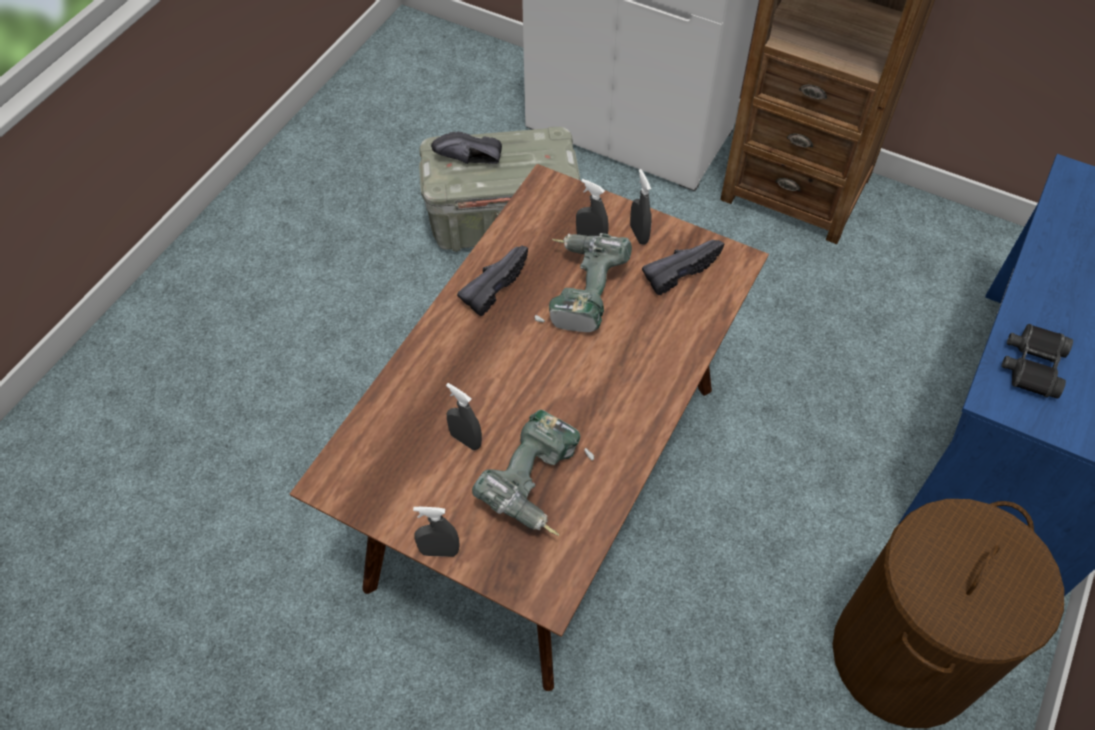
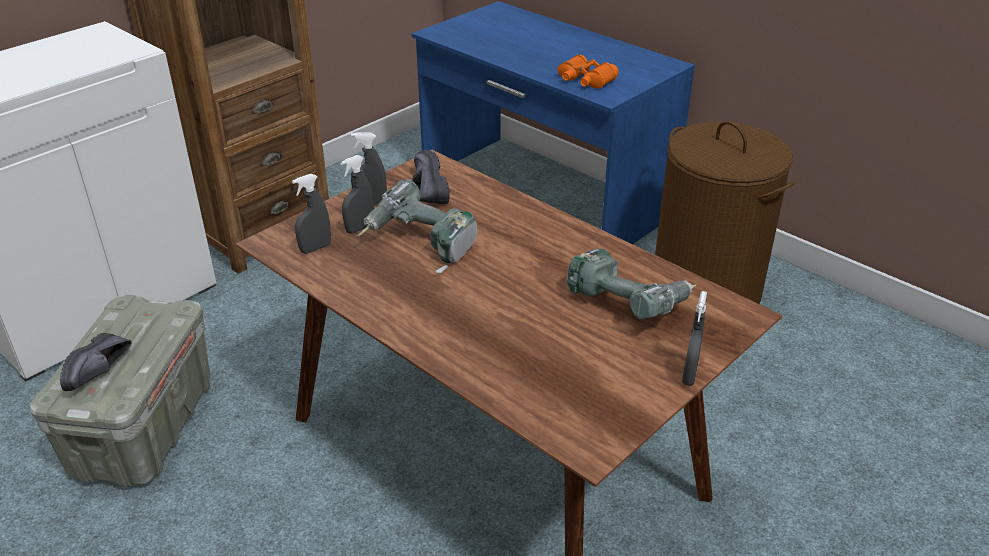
camera: 75 degrees left, 20 degrees down
grey spray bottle [446,383,482,450] -> grey spray bottle moved to [292,174,331,254]
black shoe [457,245,528,316] -> none
black binoculars [1002,324,1073,399] -> orange binoculars [557,55,619,88]

